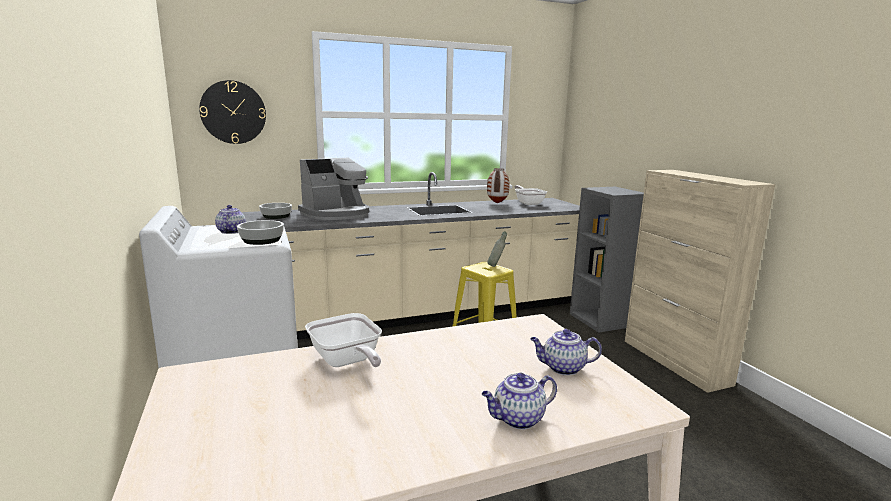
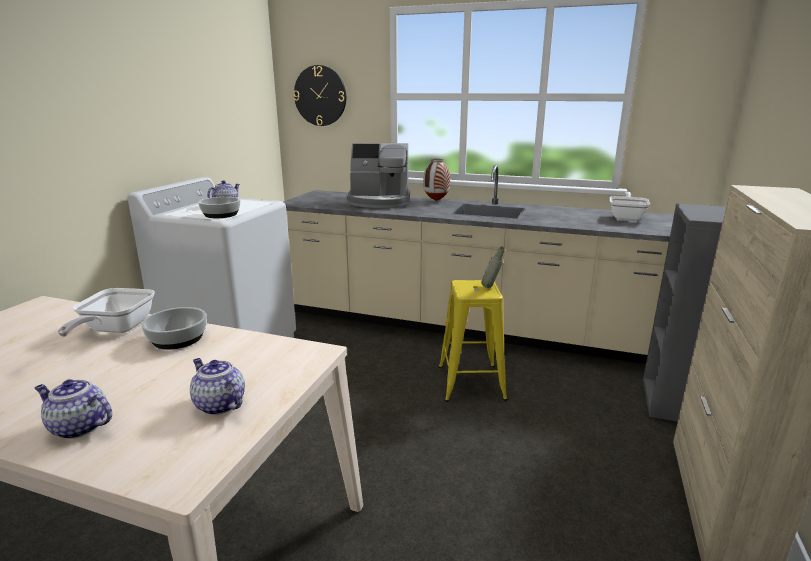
camera: 40 degrees right, 5 degrees up
bowl [259,203,292,219] -> bowl moved to [141,307,207,350]
vase [487,168,509,204] -> vase moved to [424,159,450,201]

